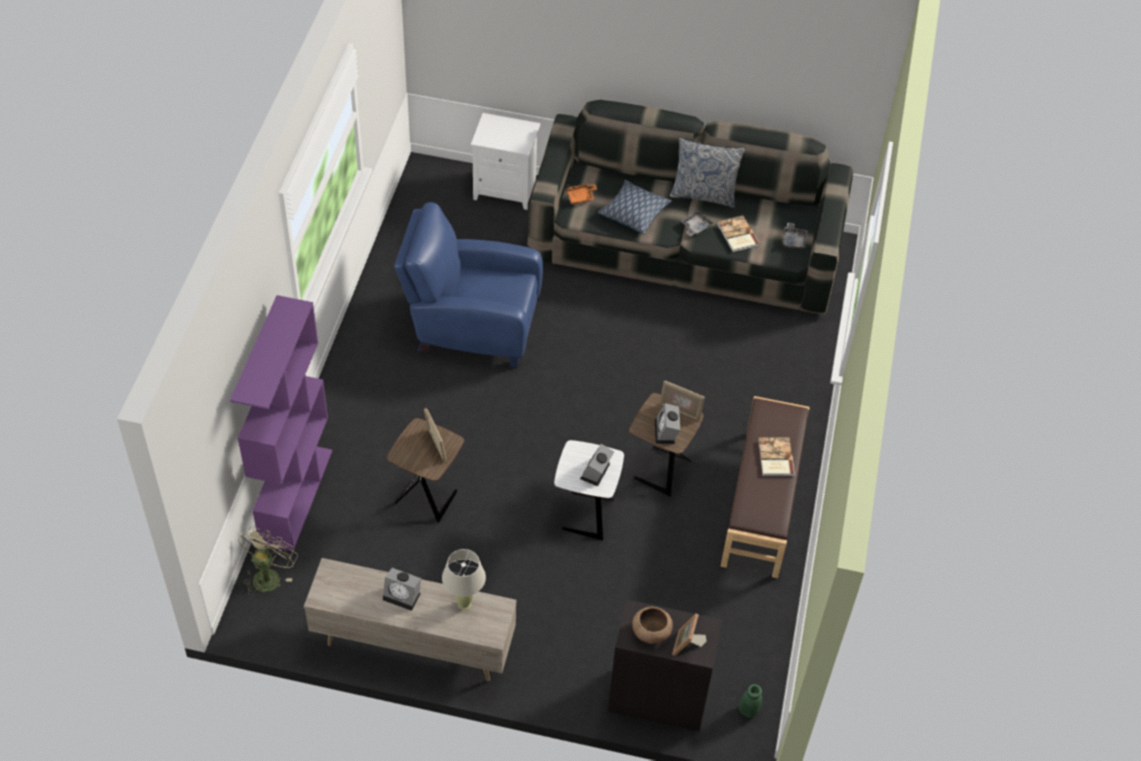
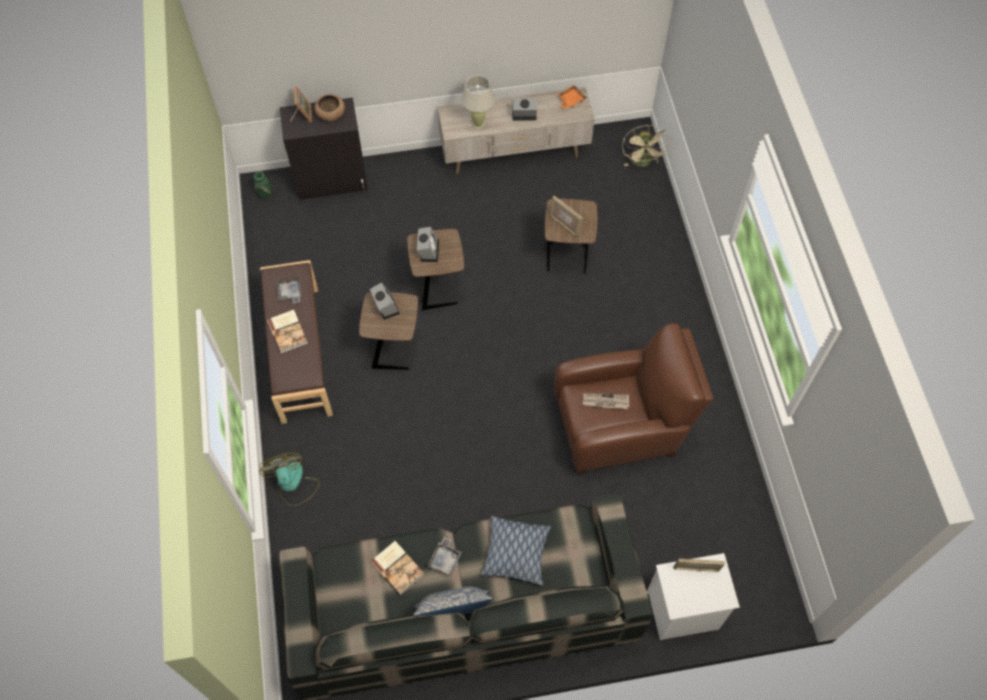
camera: 160 degrees right, 10 degrees up
purple bookcase [230,295,332,552] -> none
blue armchair [394,202,543,368] -> brown armchair [554,323,713,475]
white side table [554,440,624,541] -> brown side table [407,229,464,311]
orange tray [566,184,597,204] -> orange tray moved to [557,85,587,109]
picture frame [659,380,705,421] -> picture frame moved to [673,559,726,572]
grey tray [782,223,808,249] -> grey tray moved to [276,277,301,304]
none -> fan [259,453,320,506]
none -> newspaper [582,393,629,409]

